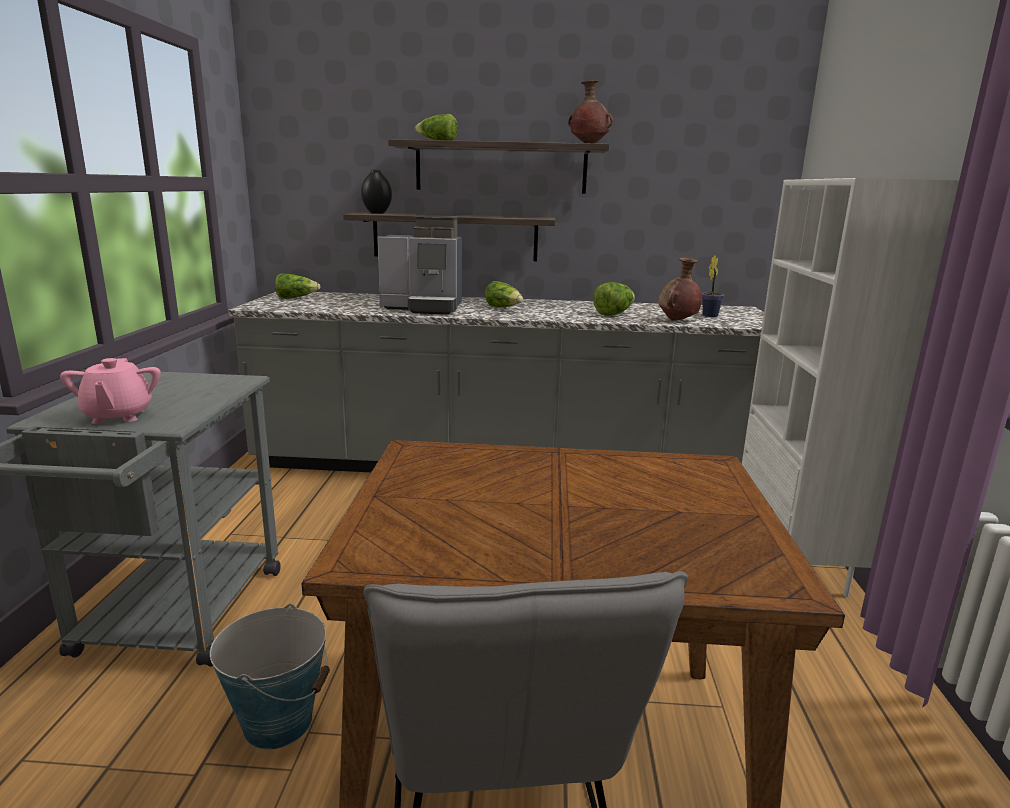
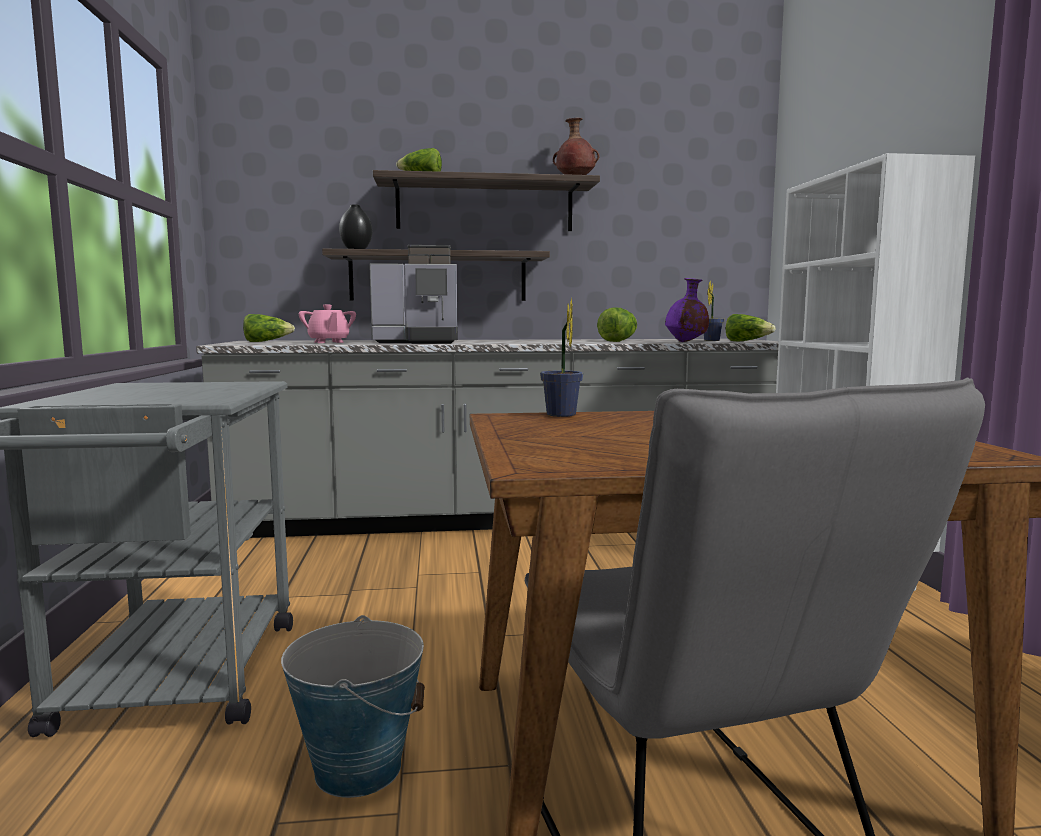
camera: 10 degrees left, 10 degrees down
pink teapot [60,358,161,424] -> pink teapot moved to [299,305,356,343]
lettuce [485,281,523,307] -> lettuce moved to [726,314,776,341]
brown vase [658,258,702,321] -> purple vase [665,278,709,342]
none -> potted plant [540,297,583,417]

